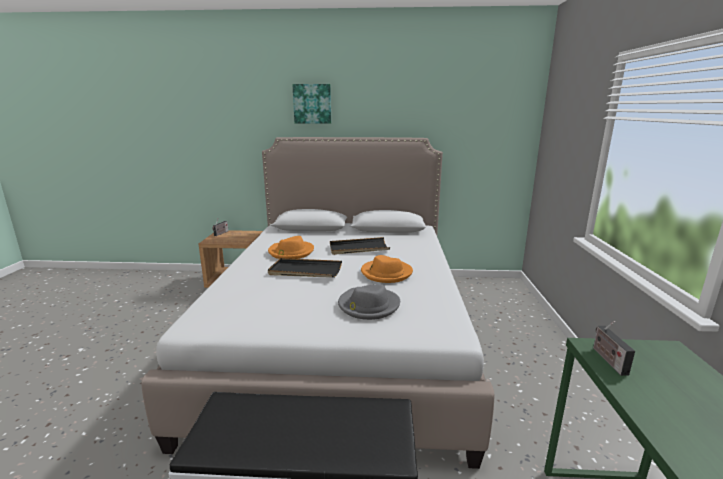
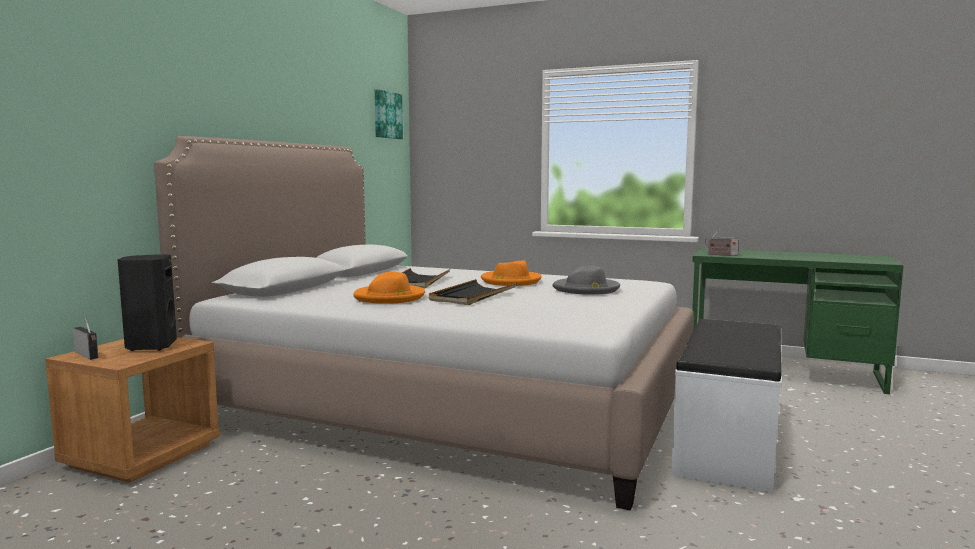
camera: 70 degrees left, 10 degrees down
picture [292,84,331,124] -> picture moved to [375,89,403,139]
none -> black speaker [117,254,177,351]

